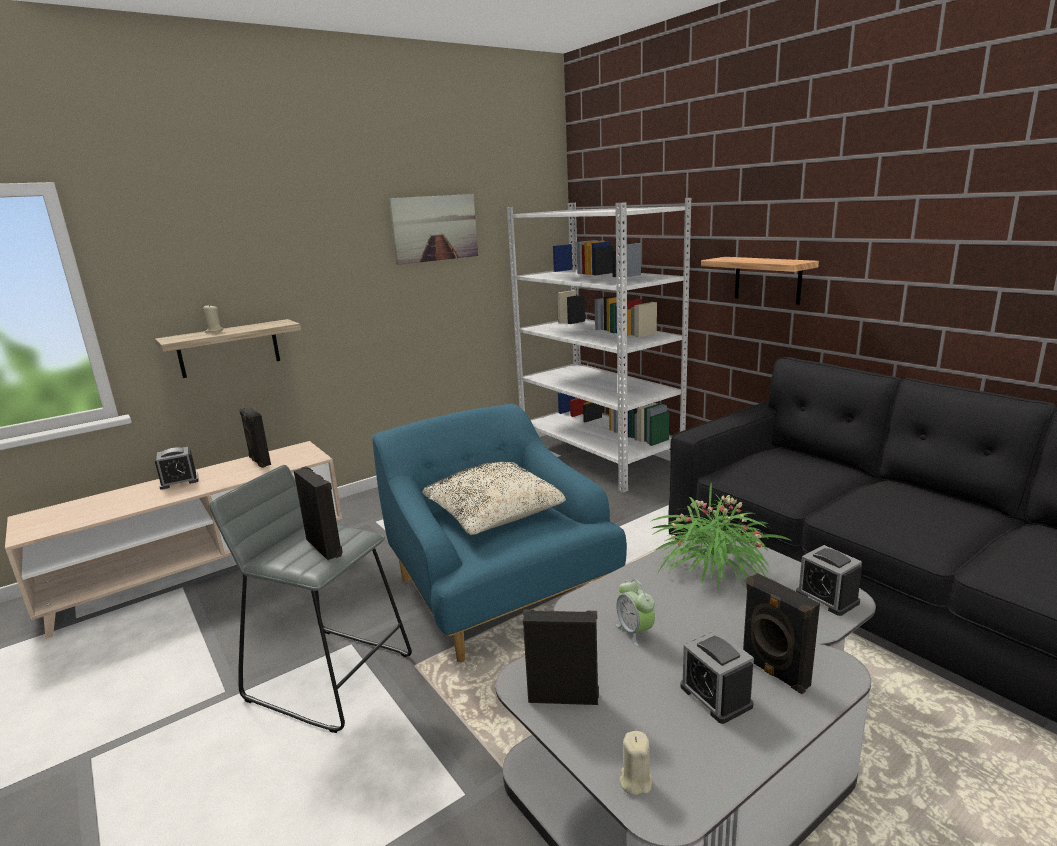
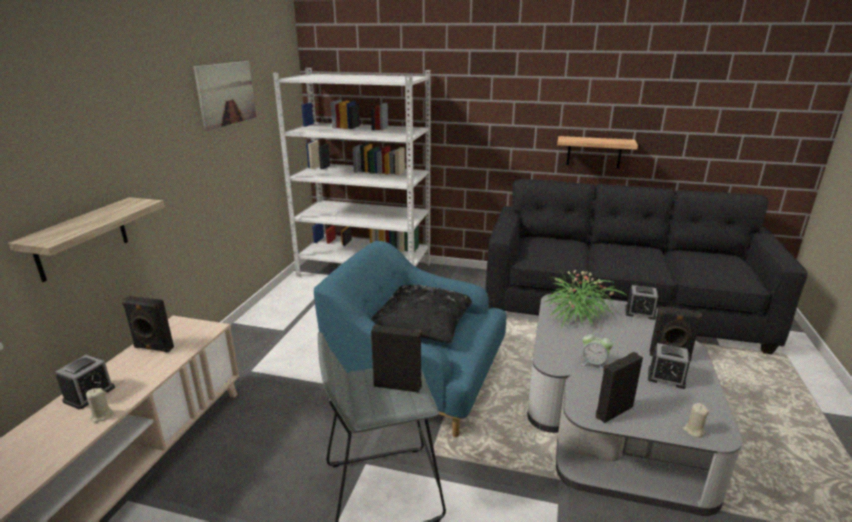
camera: 40 degrees left, 5 degrees up
beige candle [203,305,223,333] -> beige candle moved to [86,388,113,423]
beige pillow [423,461,566,535] -> black pillow [371,285,472,343]
shelf [701,257,819,305] -> shelf moved to [557,136,638,168]

